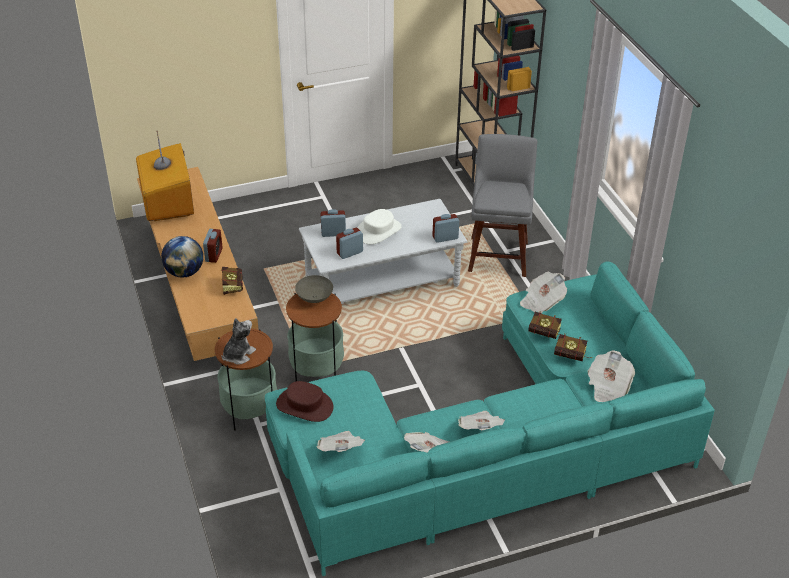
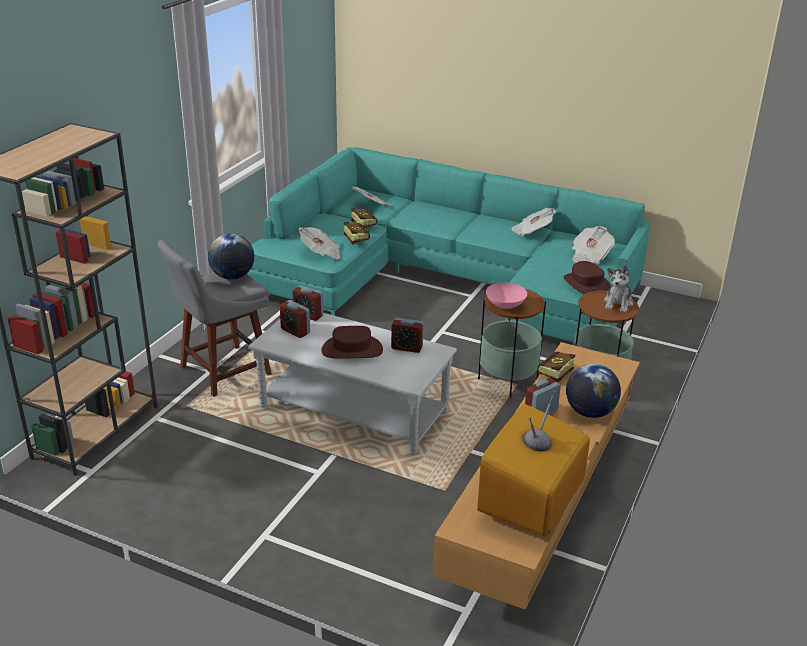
camera: 135 degrees left, 10 degrees down
plush toy [222,318,256,364] -> plush toy turned 60 degrees counterclockwise [604,265,633,312]
grey bowl [295,275,333,303] -> pink bowl [486,283,527,309]
alarm clock [320,209,346,237] -> alarm clock moved to [280,300,310,338]
white hat [357,209,402,244] -> brown hat [321,326,383,359]
newspaper [458,411,505,430] -> none
none -> globe [208,233,254,279]

